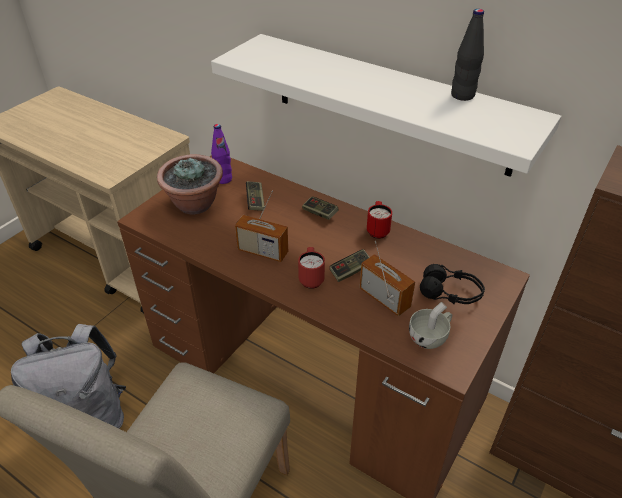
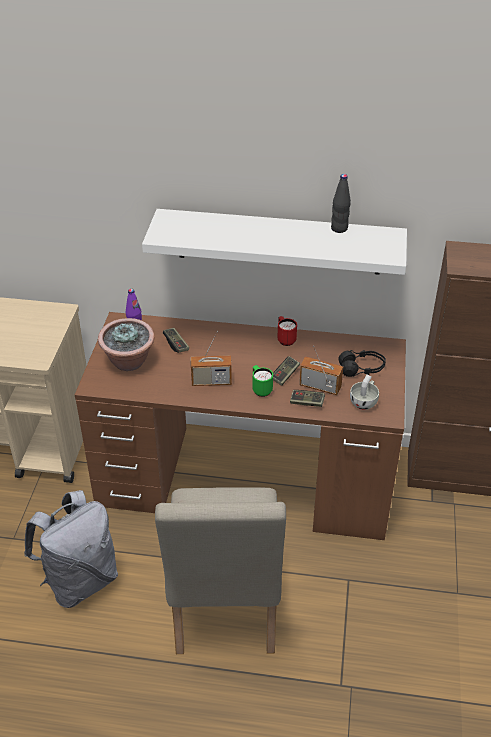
camera: 25 degrees left, 0 degrees up
red mug [298,247,325,289] -> green mug [253,365,273,397]
game controller [302,196,339,220] -> game controller moved to [290,390,325,407]

